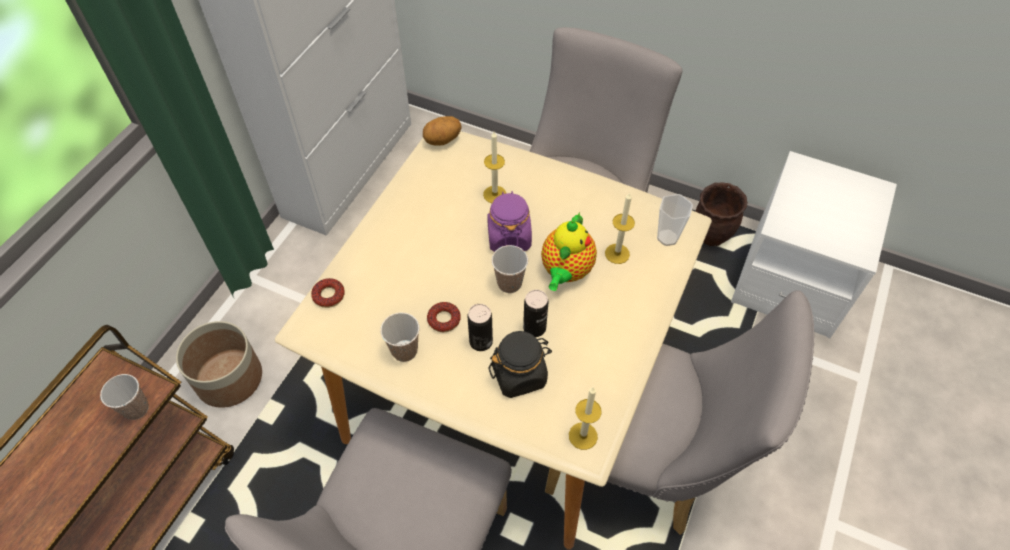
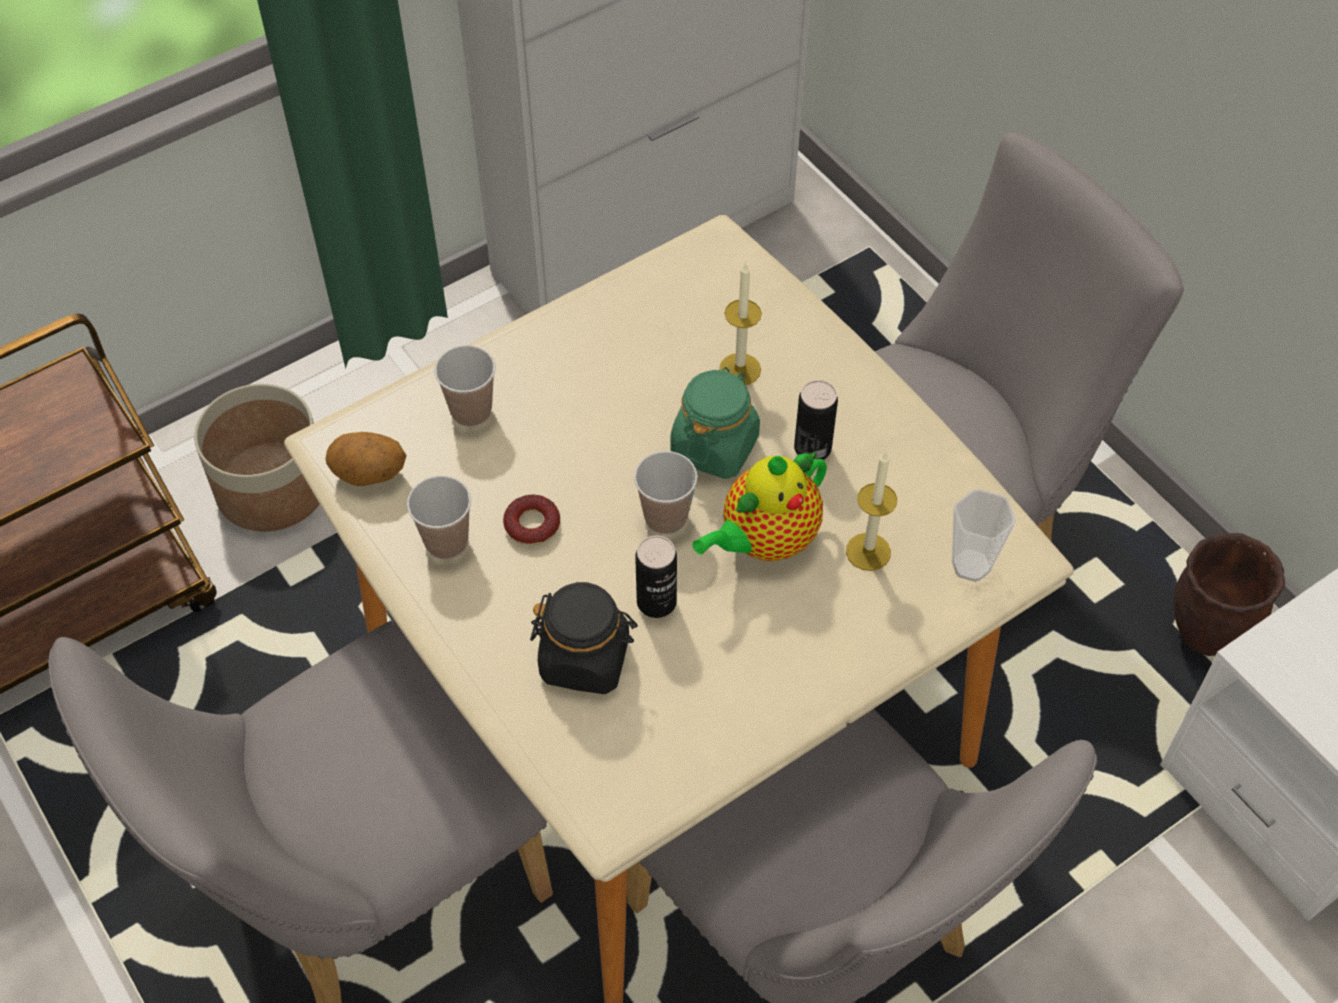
camera: 30 degrees right, 0 degrees up
cup [100,374,149,420] -> cup moved to [434,345,495,427]
donut [311,278,345,308] -> none
potato [423,116,462,145] -> potato moved to [325,432,407,486]
can [467,304,493,351] -> can moved to [794,380,838,460]
purple jar [487,191,532,252] -> green jar [670,366,760,479]
candle [569,387,602,450] -> none

